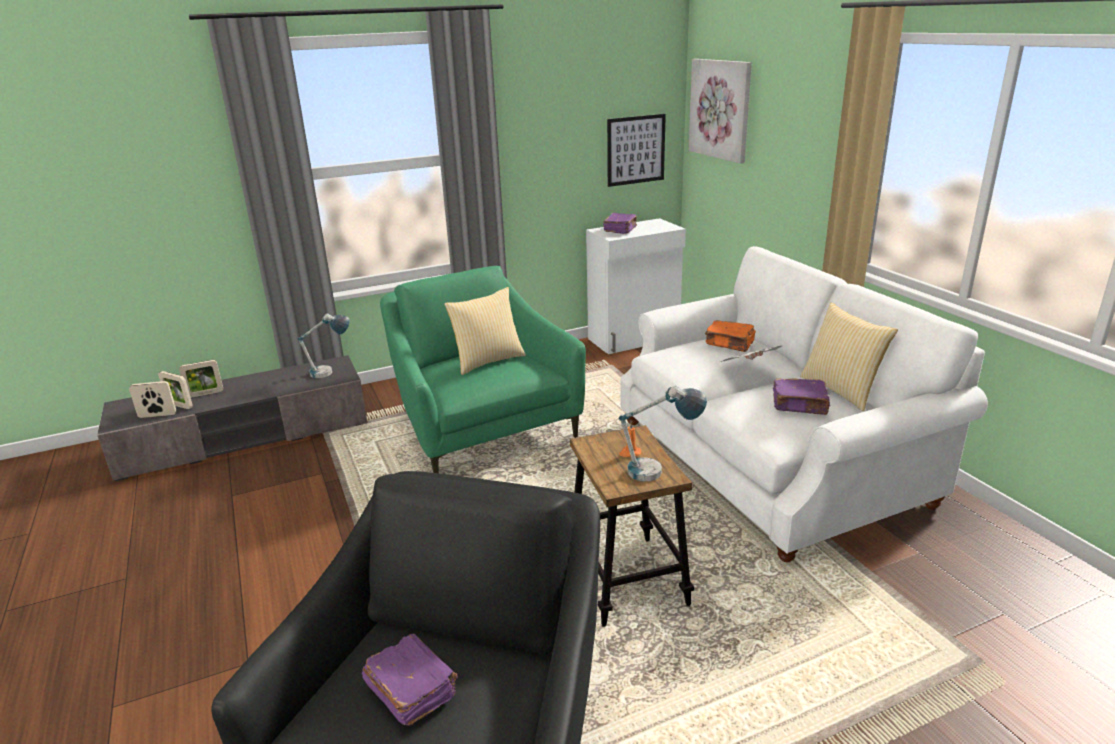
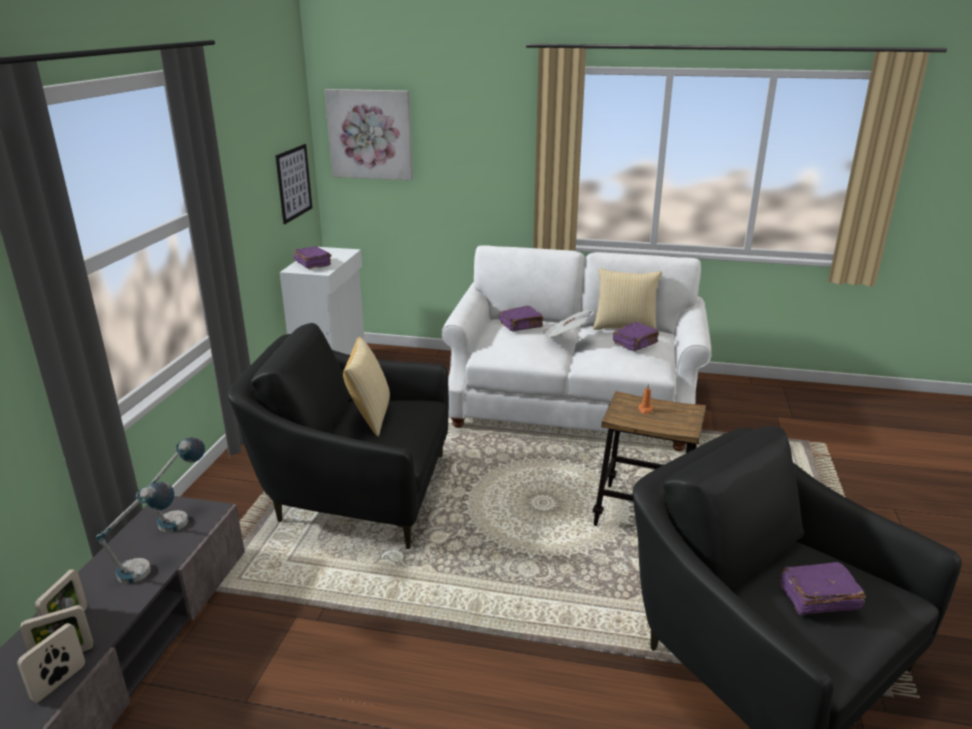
camera: 55 degrees left, 0 degrees up
green armchair [380,266,586,473] -> black armchair [228,323,449,549]
table lamp [619,386,707,482] -> table lamp moved to [96,482,174,584]
orange book [705,320,756,352] -> purple book [500,306,544,331]

